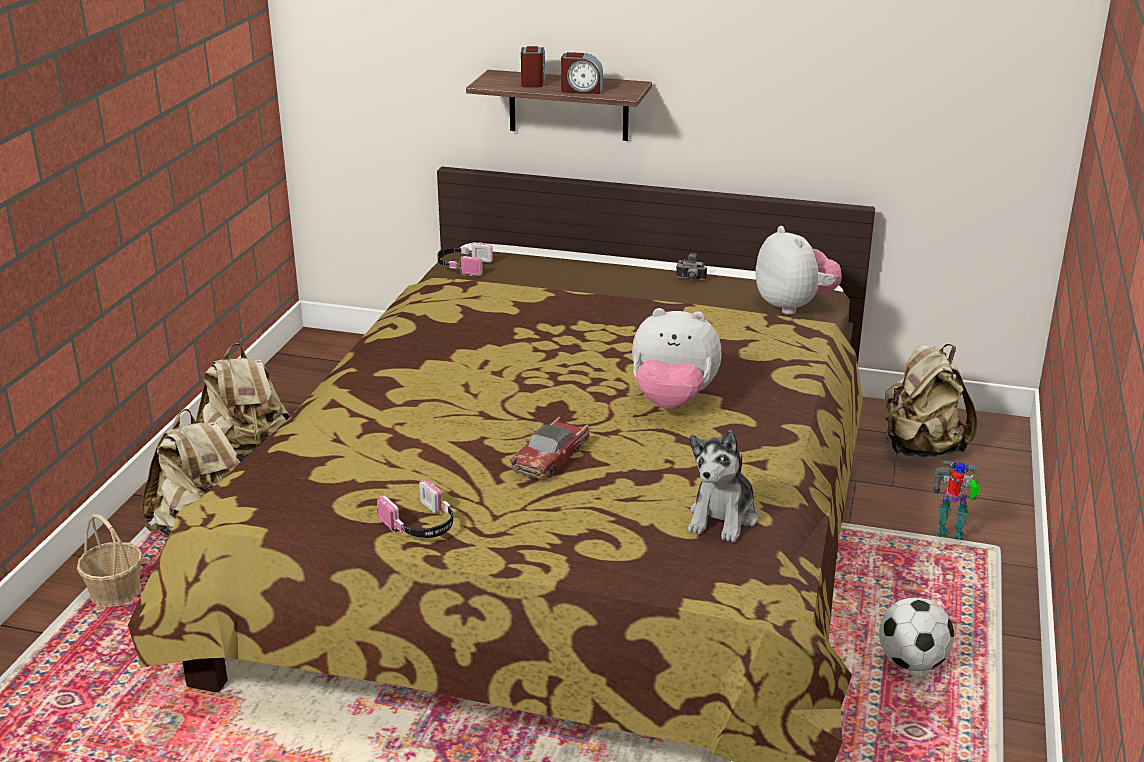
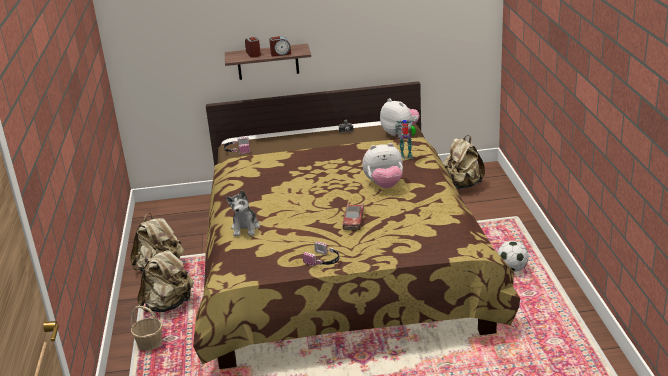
camera: 20 degrees left, 0 degrees up
plush toy [688,430,758,542] -> plush toy moved to [226,190,260,237]
toy robot [933,460,981,542] -> toy robot moved to [395,120,416,159]

